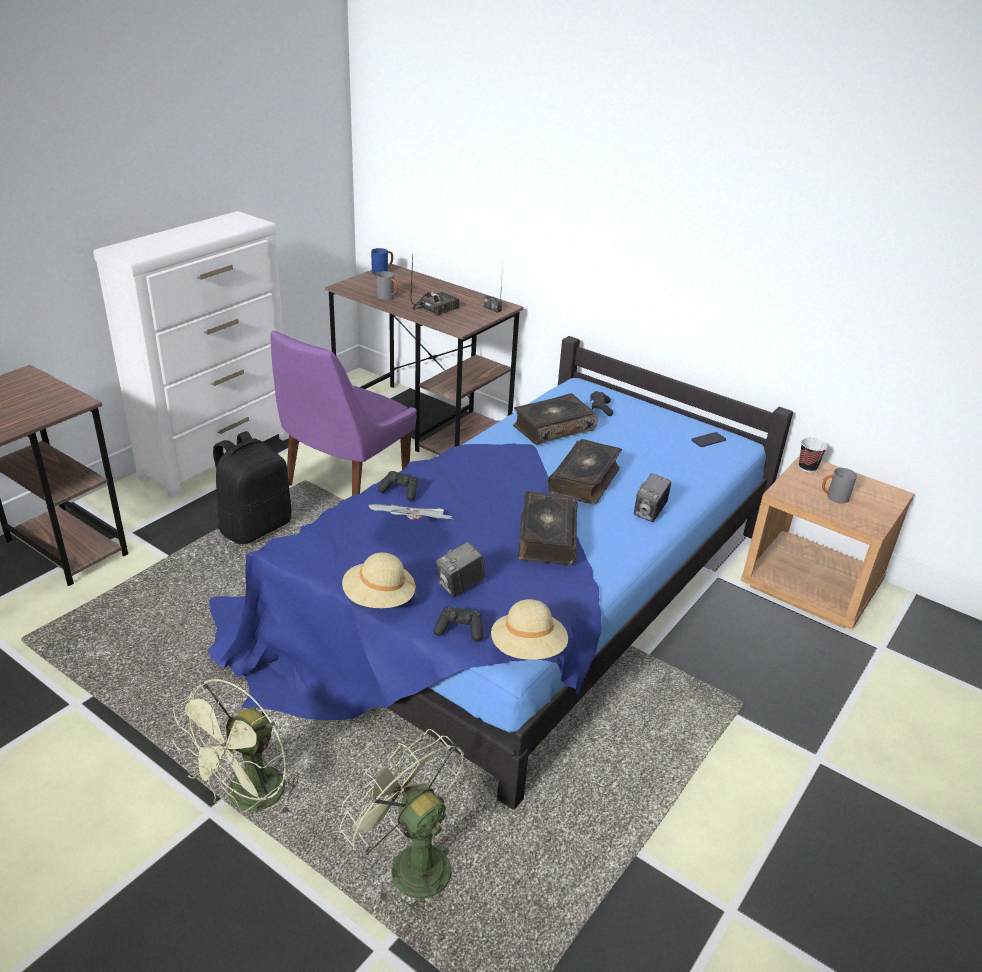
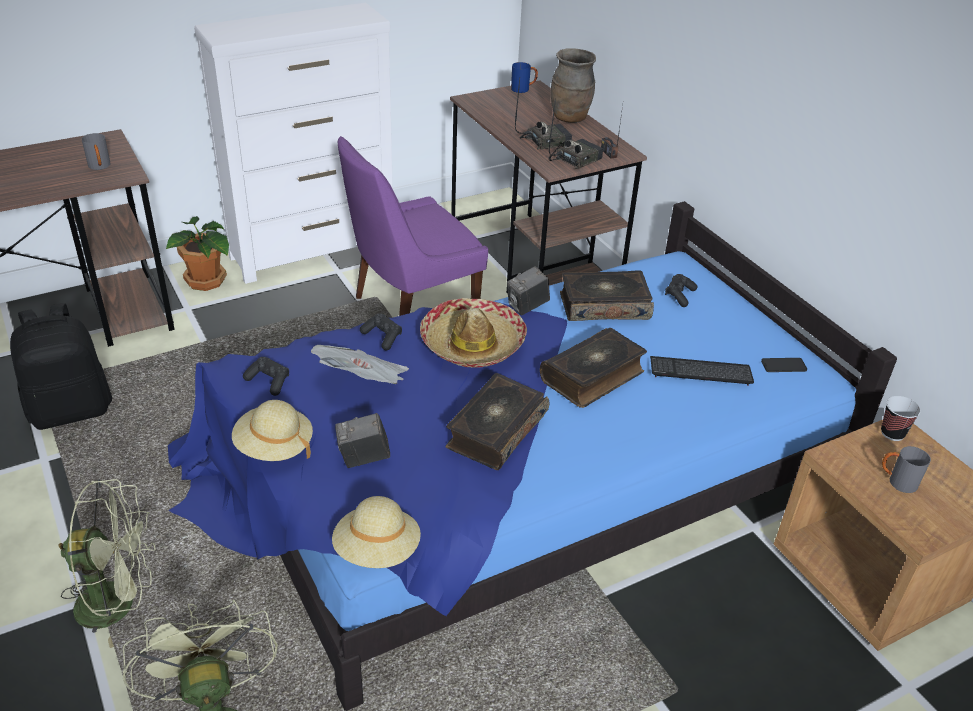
camera: 25 degrees right, 5 degrees up
green fan [173,679,300,815] -> green fan turned 150 degrees counterclockwise [58,479,156,648]
black backpack [213,431,291,544] -> black backpack moved to [10,303,112,430]
grey mug [376,271,397,300] -> grey mug moved to [82,133,111,170]
black game controller [433,607,483,642] -> black game controller moved to [243,357,289,396]
camera [634,473,671,522] -> camera moved to [507,266,550,315]
none -> potted plant [166,216,229,291]
none -> hat [420,298,527,368]
none -> radio [549,99,603,169]
none -> brown vase [551,48,596,123]
none -> keyboard [650,356,754,386]

